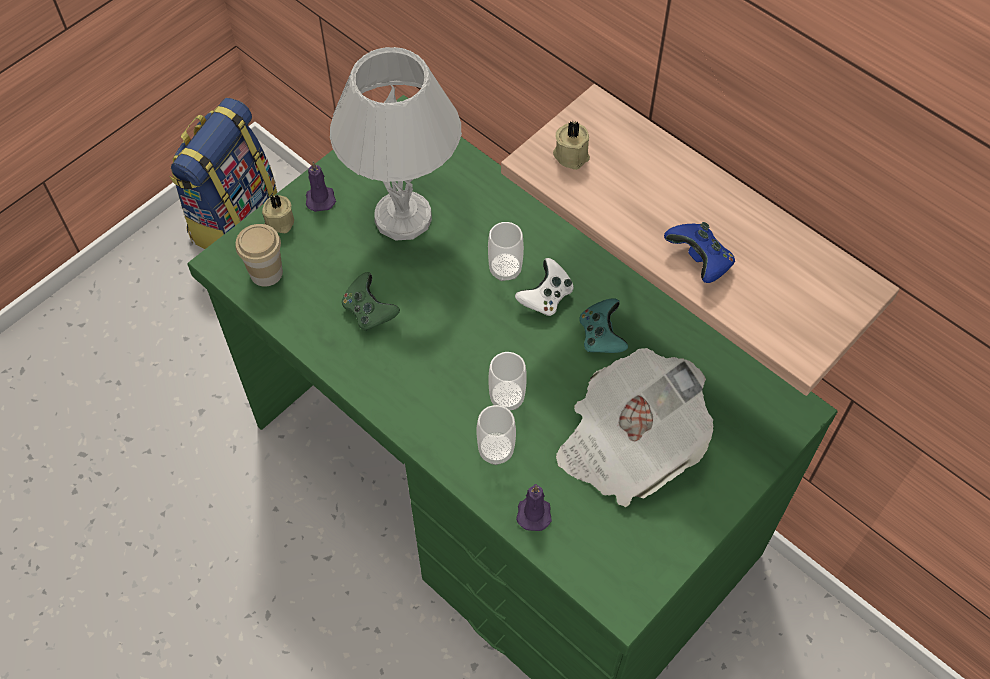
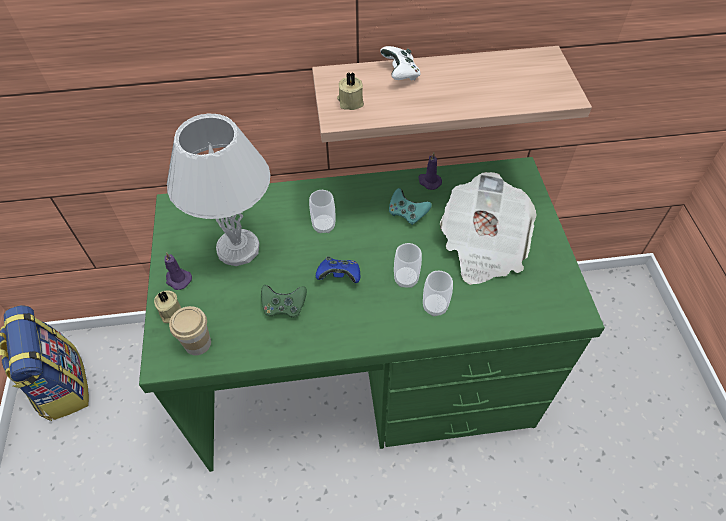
camera: 50 degrees left, 5 degrees down
white game controller [515,258,574,316] -> white game controller moved to [380,46,421,81]
purple candle [516,484,552,531] -> purple candle moved to [418,152,442,190]
blue game controller [664,222,735,283] -> blue game controller moved to [316,256,360,283]

